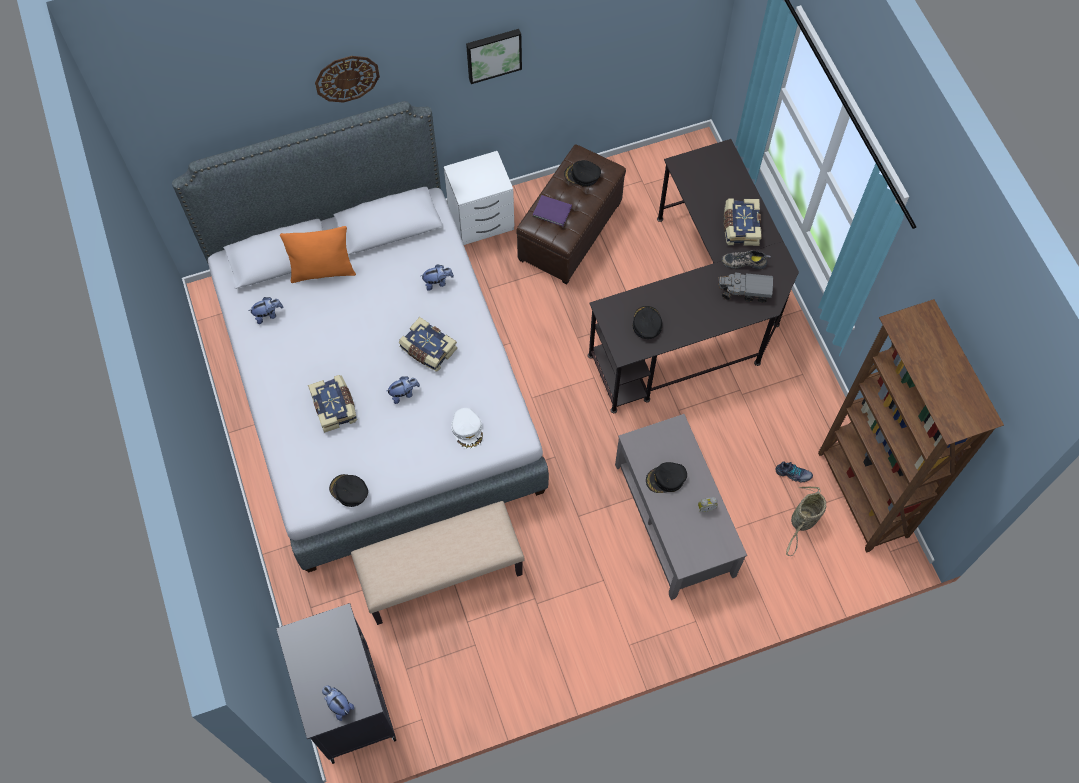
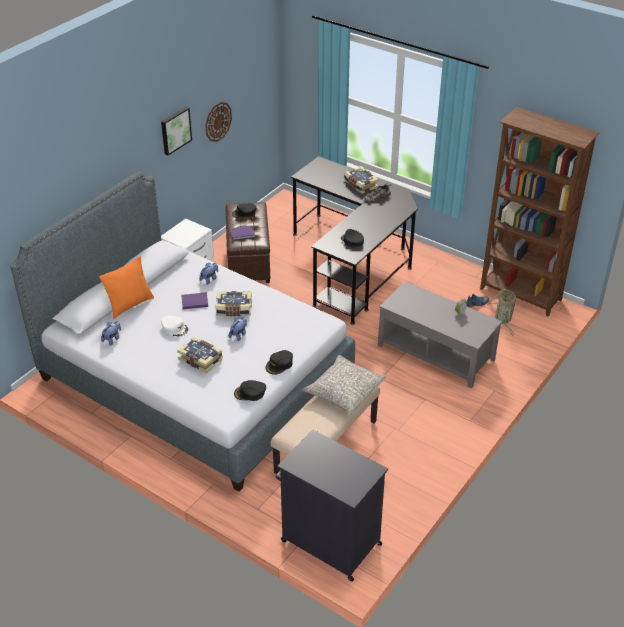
camera: 35 degrees left, 25 degrees down
wall clock [315,56,380,103] -> wall clock moved to [205,102,232,142]
plush toy [322,686,354,721] -> none
white cap [451,408,483,449] -> white cap moved to [161,315,189,337]
black cap [646,462,687,493] -> black cap moved to [265,350,293,375]
toy truck [718,273,773,303] -> none
none -> purple book [181,292,208,309]
none -> grey pillow [302,355,386,415]

